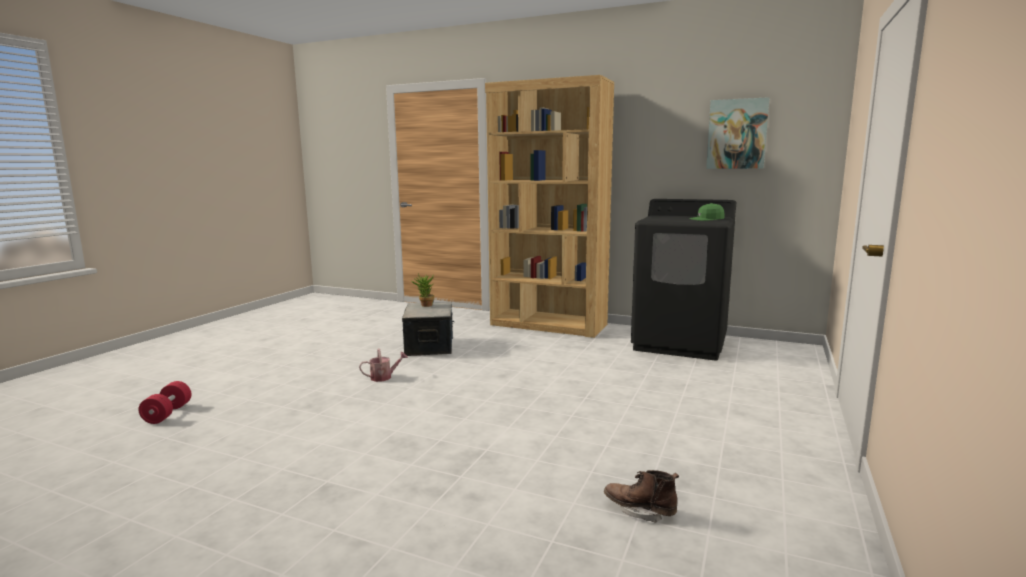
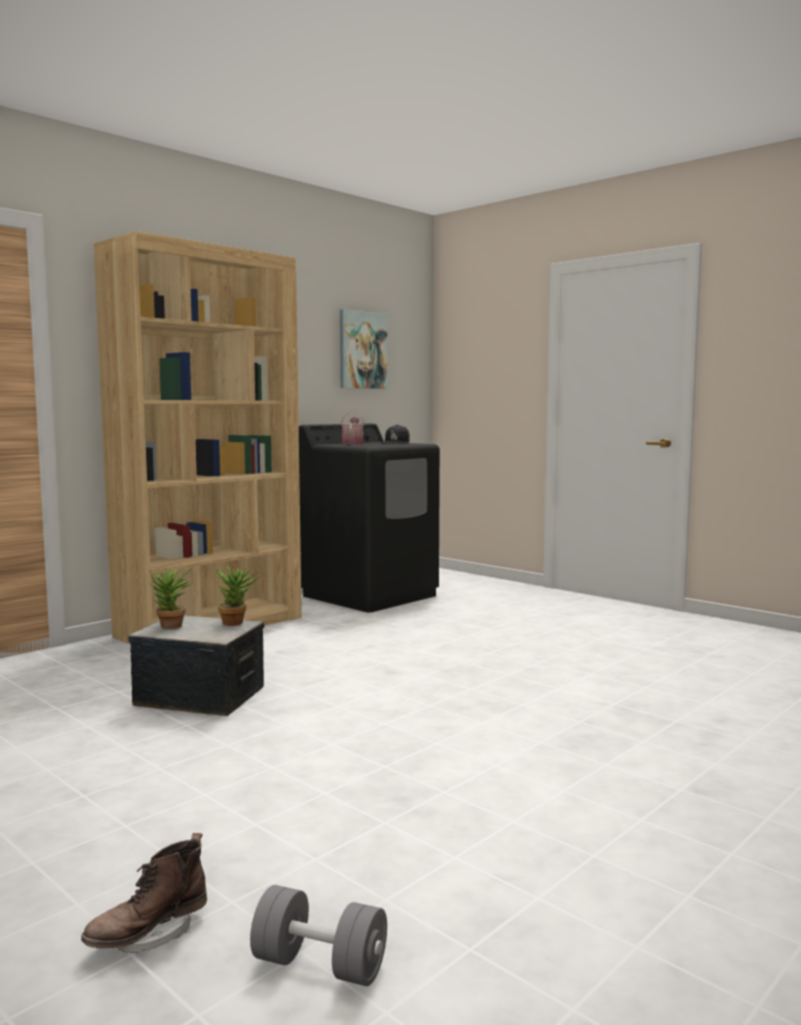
camera: 70 degrees left, 5 degrees down
red dumbbell [138,381,191,424] -> grey dumbbell [250,885,387,986]
watering can [359,348,408,382] -> watering can moved to [340,412,365,445]
brown boot [604,470,679,523] -> brown boot moved to [81,833,207,953]
green cap [689,203,724,221] -> black cap [381,425,410,444]
none -> potted plant [216,566,259,626]

